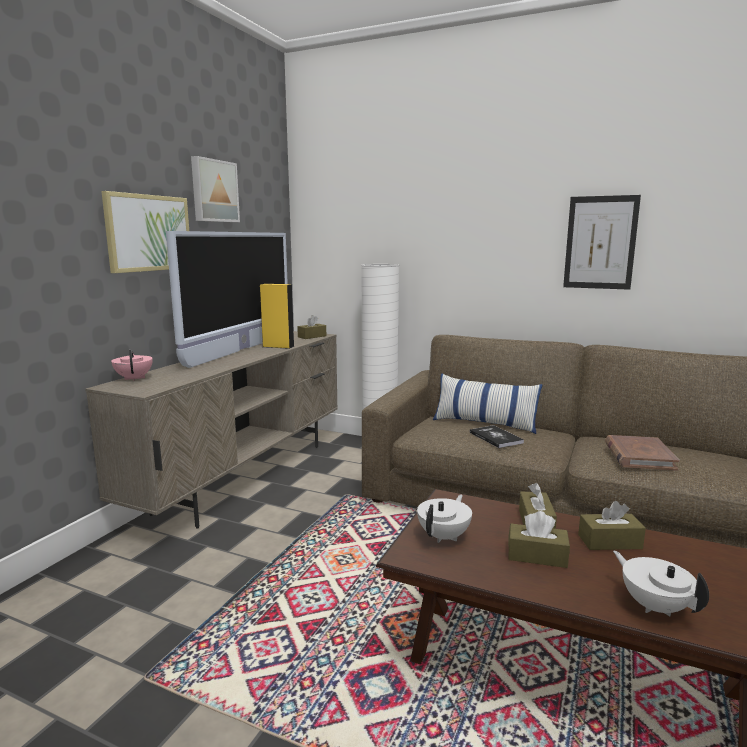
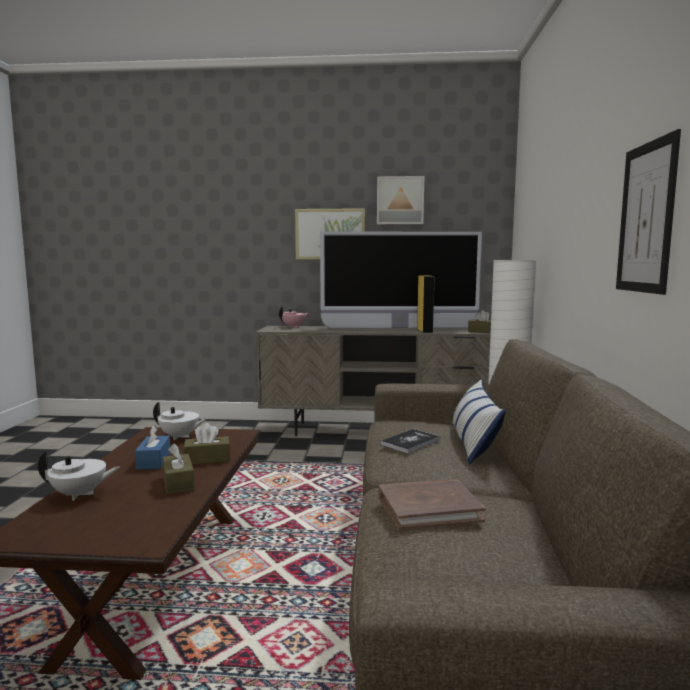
camera: 70 degrees right, 5 degrees down
brown tissue box [508,511,570,568] -> blue tissue box [135,425,171,470]
white teapot [613,551,709,616] -> white teapot turned 45 degrees clockwise [38,451,120,501]

